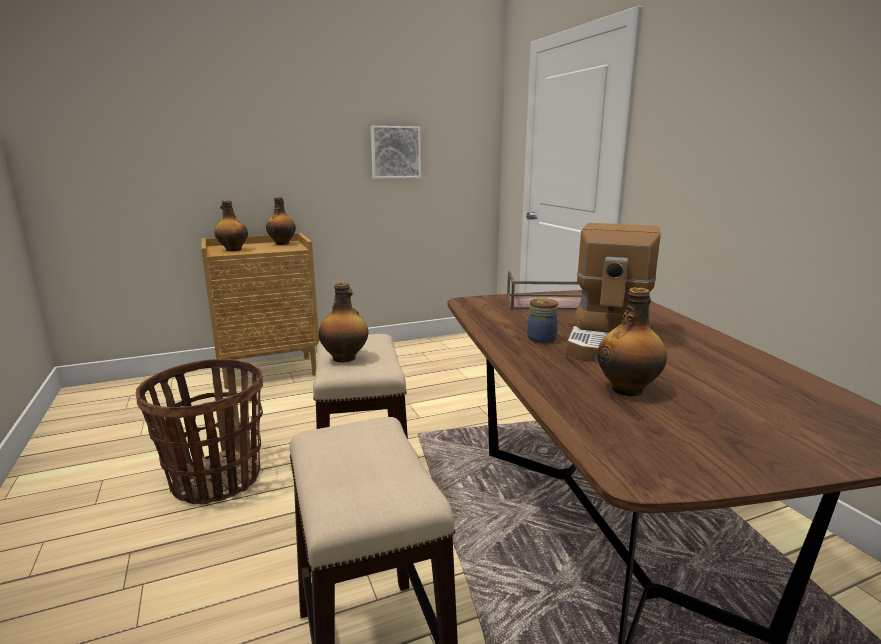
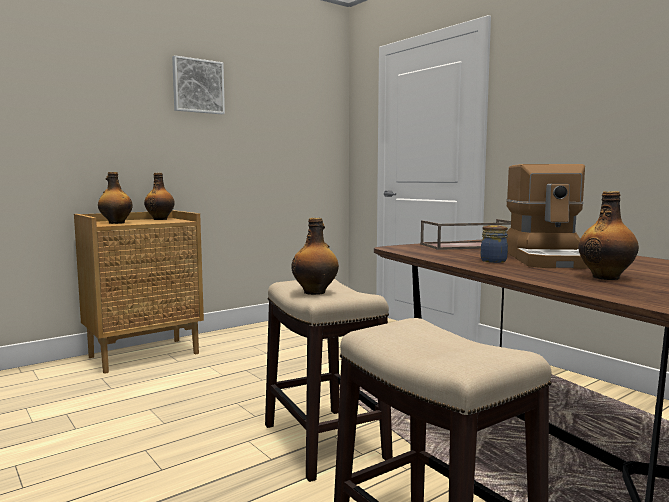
camera: 15 degrees left, 10 degrees down
basket [136,359,263,504] -> none
picture [371,126,421,179] -> picture moved to [172,55,225,114]

